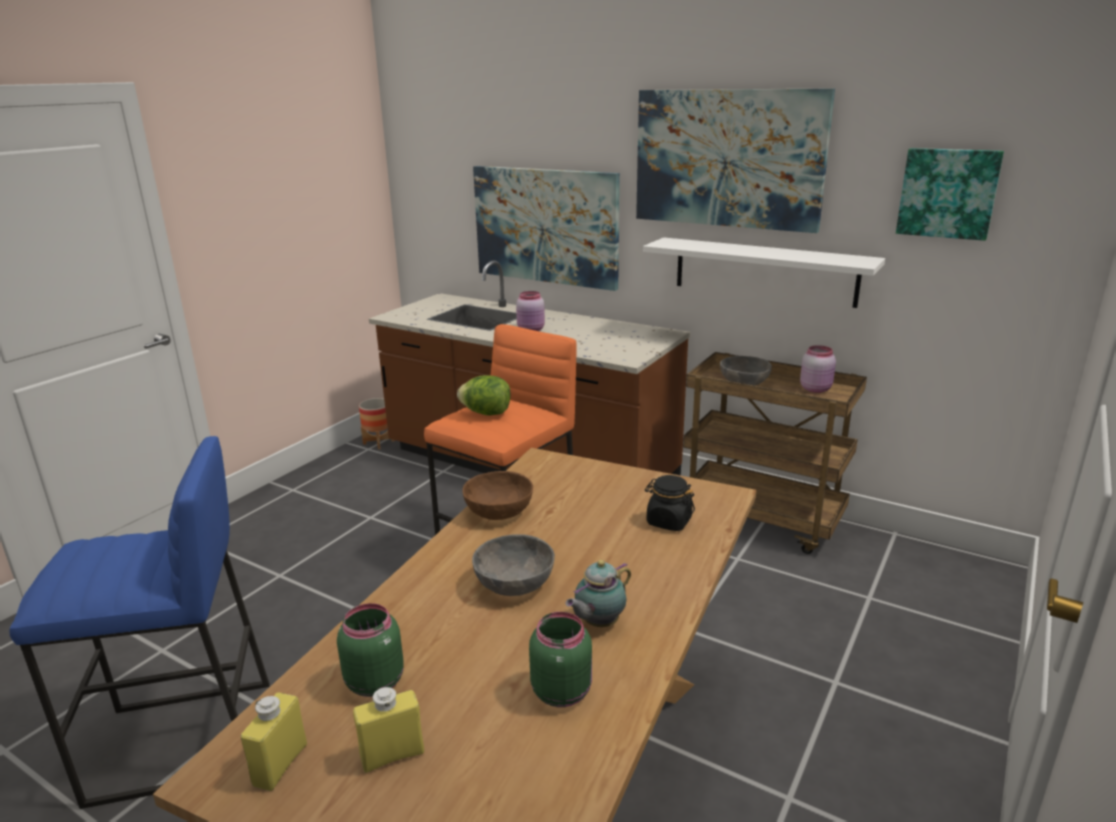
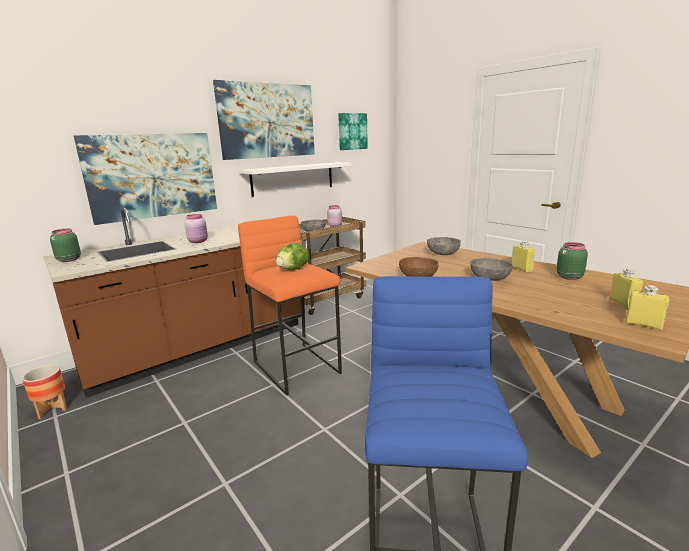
camera: 70 degrees left, 5 degrees down
green jar [337,603,404,697] -> green jar moved to [50,229,81,262]
teapot [565,560,631,627] -> yellow bottle [512,241,535,272]
black jar [645,475,695,531] -> grey bowl [427,237,461,255]

